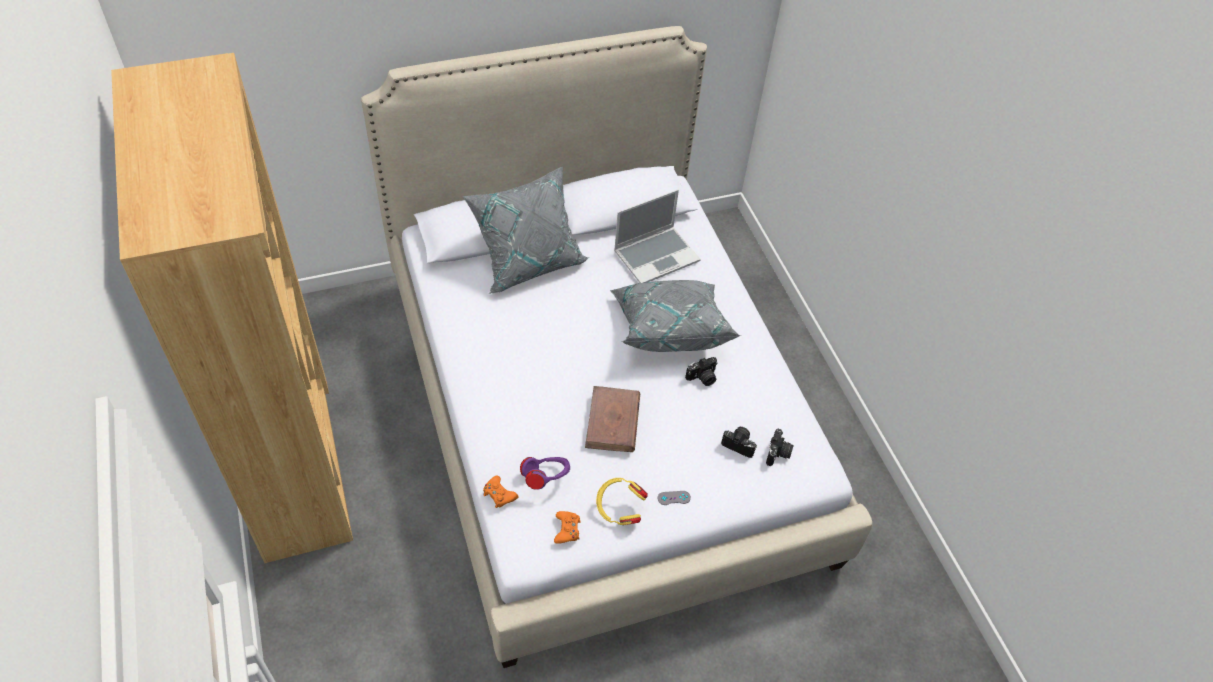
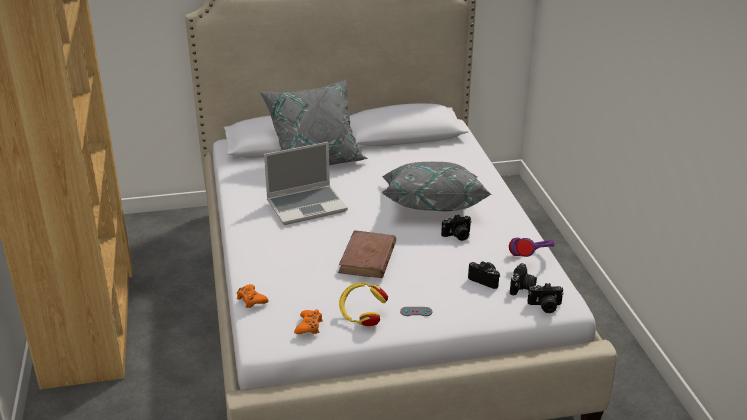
camera: 10 degrees right, 20 degrees down
purple headphones [520,457,570,490] -> purple headphones moved to [509,238,554,257]
laptop [614,190,701,283] -> laptop moved to [264,142,348,225]
none -> camera [527,283,564,313]

